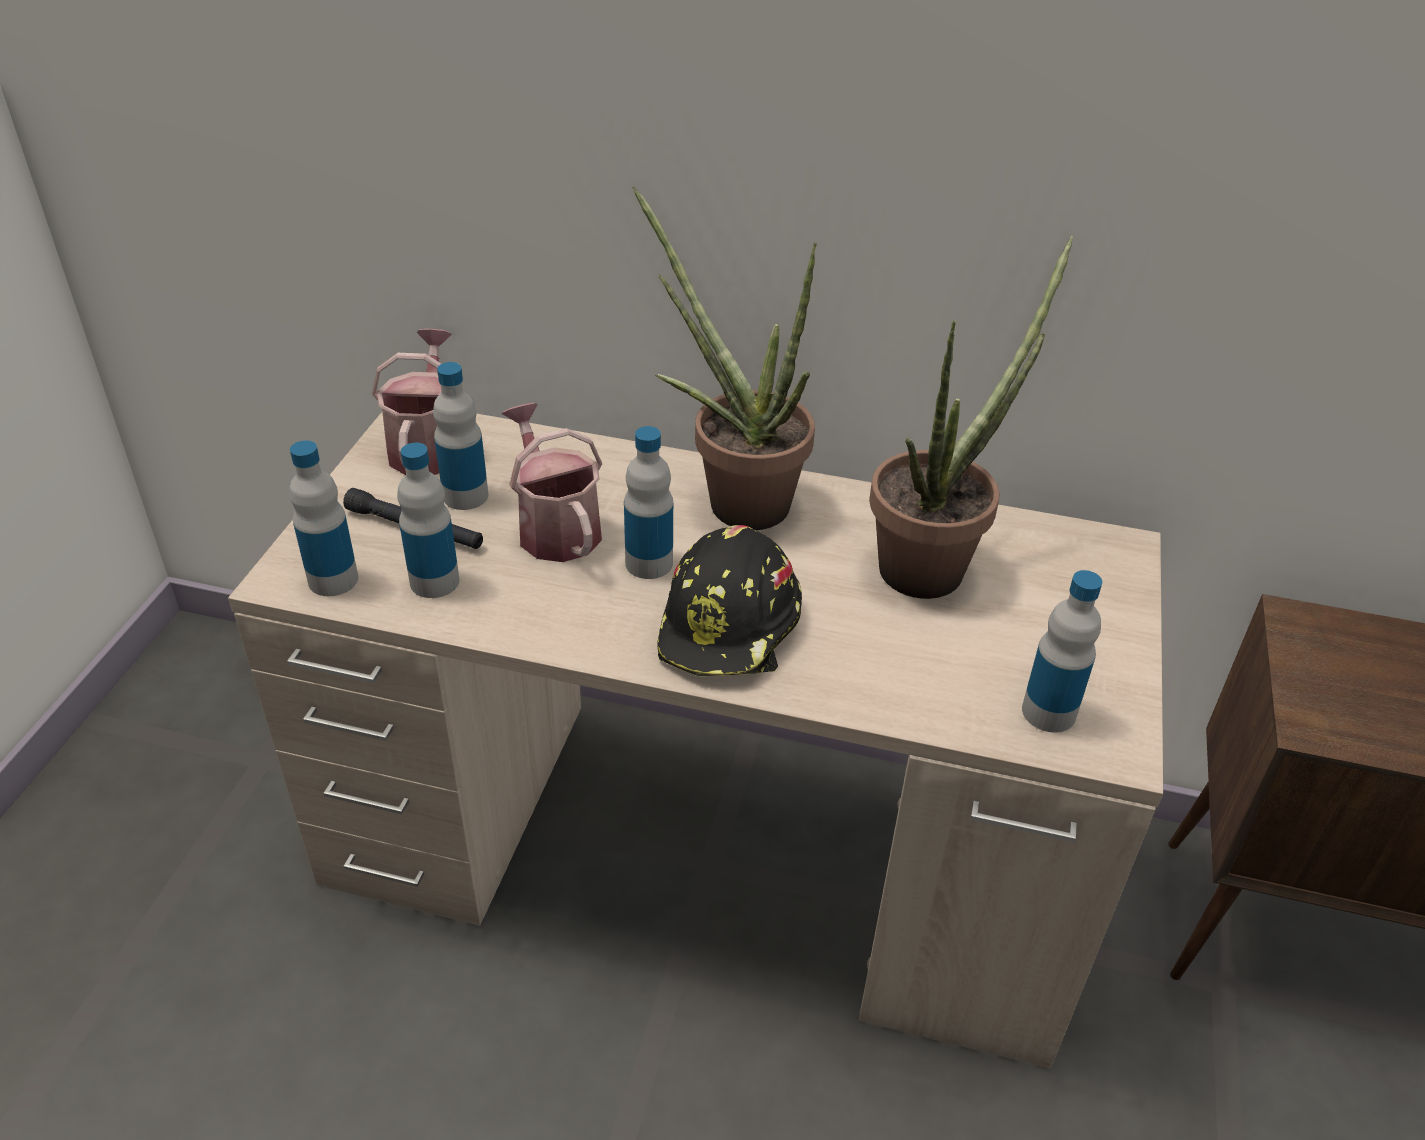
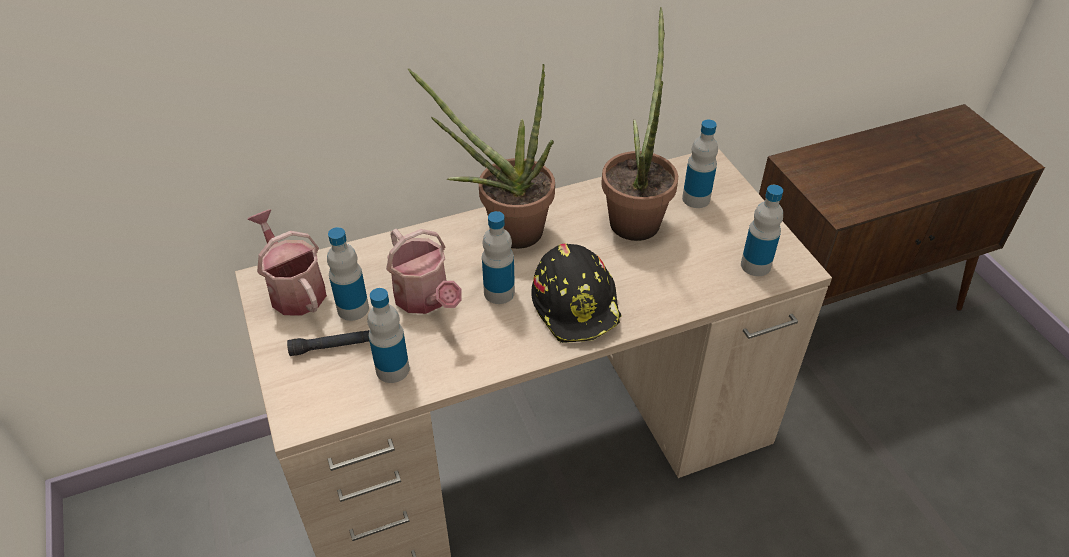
camera: 35 degrees left, 5 degrees up
bottle [289,440,358,596] -> bottle moved to [682,119,718,208]
watering can [501,403,602,562] -> watering can turned 150 degrees counterclockwise [386,229,462,314]

